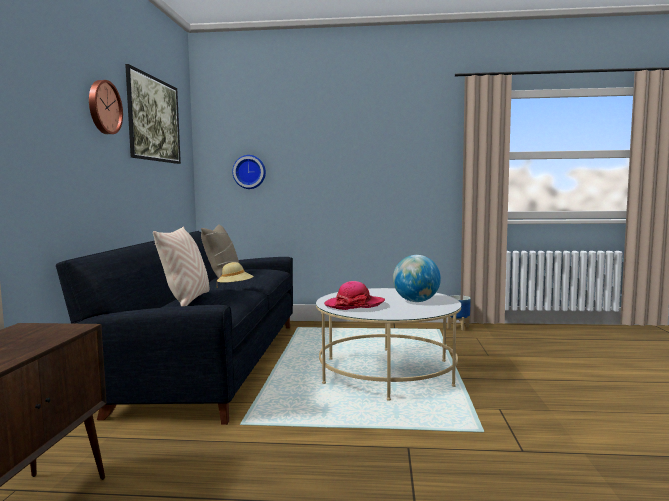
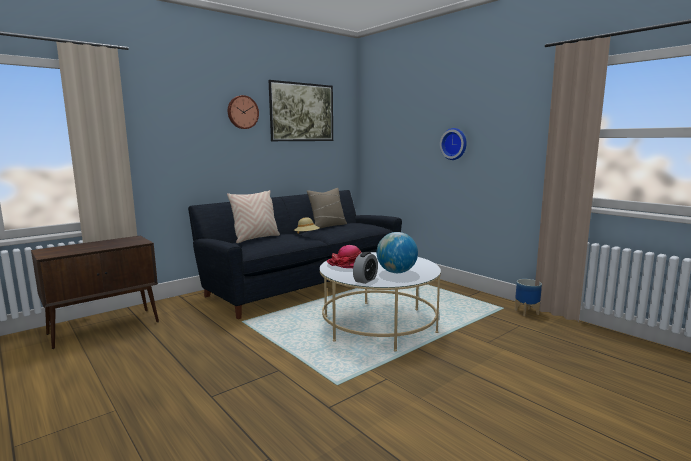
camera: 45 degrees right, 5 degrees up
wall clock [232,155,266,189] -> wall clock moved to [440,128,467,160]
none -> alarm clock [353,252,378,284]

